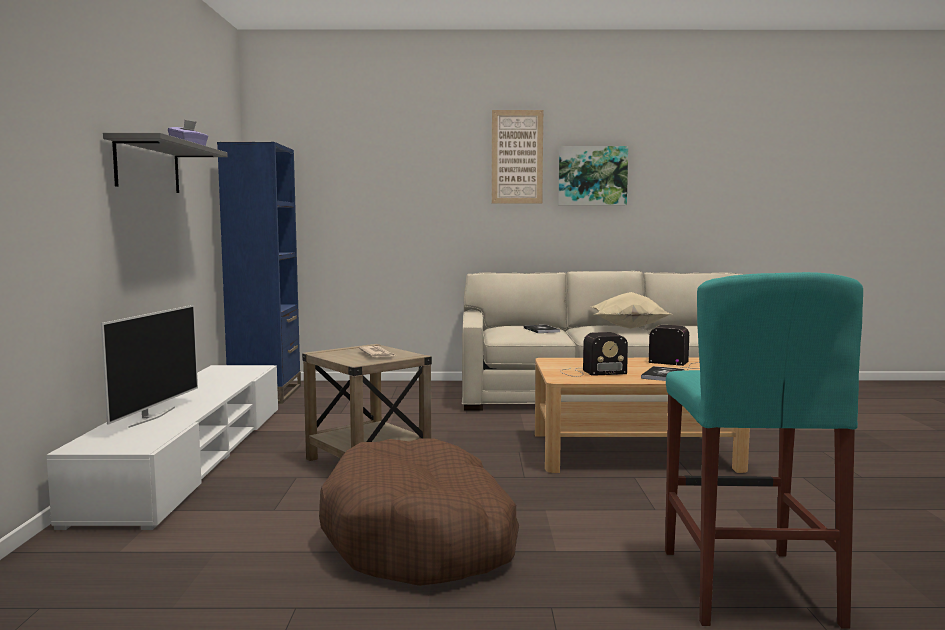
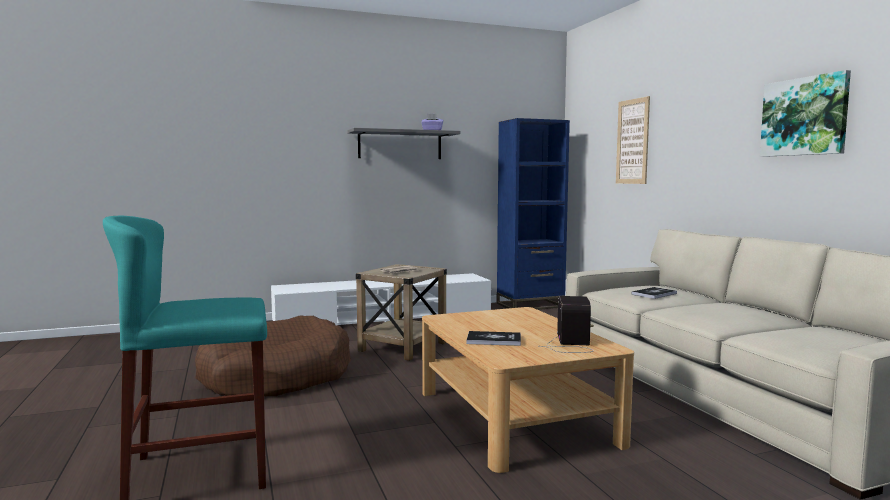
camera: 70 degrees right, 0 degrees up
television [101,305,198,428] -> none
picture [492,110,543,203] -> picture moved to [616,96,650,184]
radio [560,332,628,377] -> none
beige pillow [592,292,671,329] -> none

